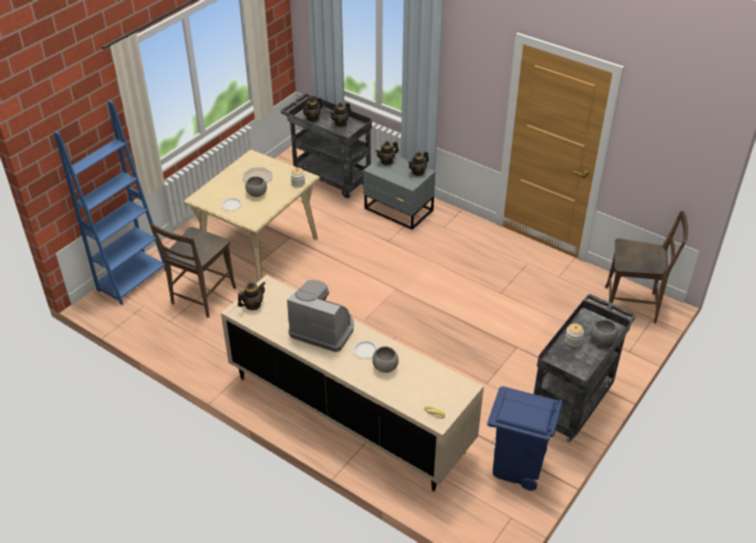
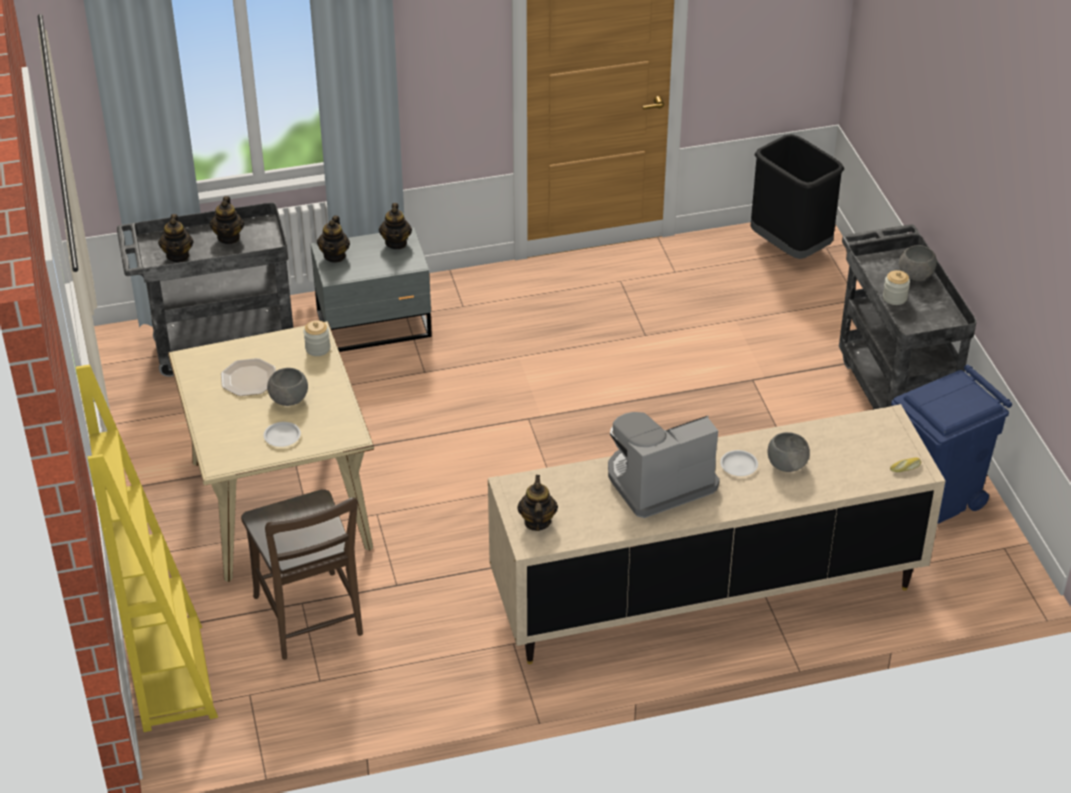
camera: 50 degrees left, 0 degrees up
blue bookcase [54,100,165,305] -> yellow bookcase [76,364,218,732]
brown chair [605,211,688,324] -> black trash can [751,134,844,259]

